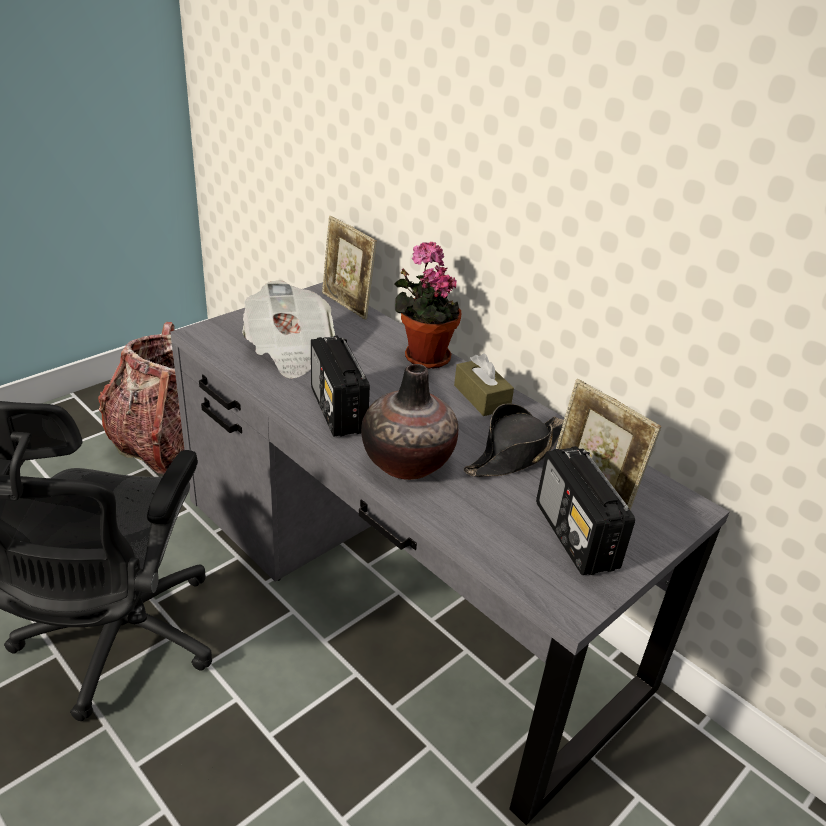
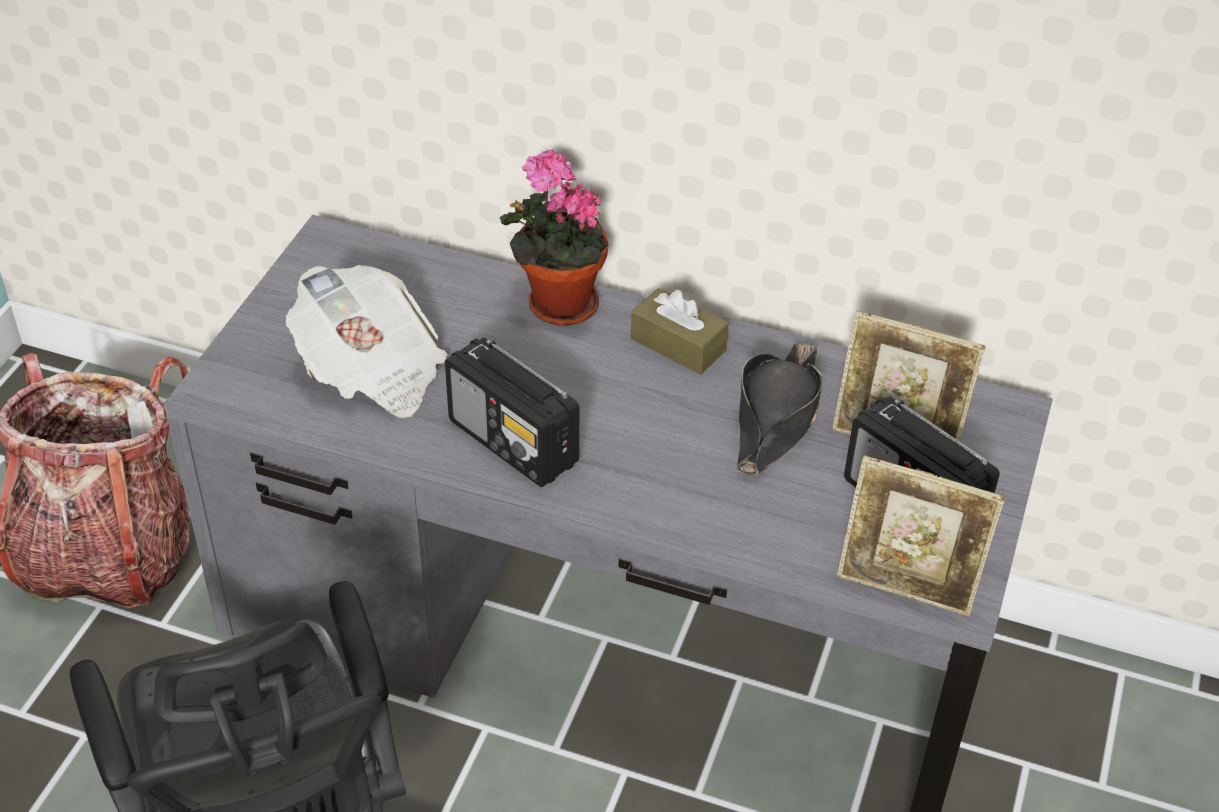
camera: 25 degrees left, 10 degrees up
picture frame [322,216,377,320] -> picture frame moved to [837,455,1005,616]
vase [361,364,458,480] -> none

